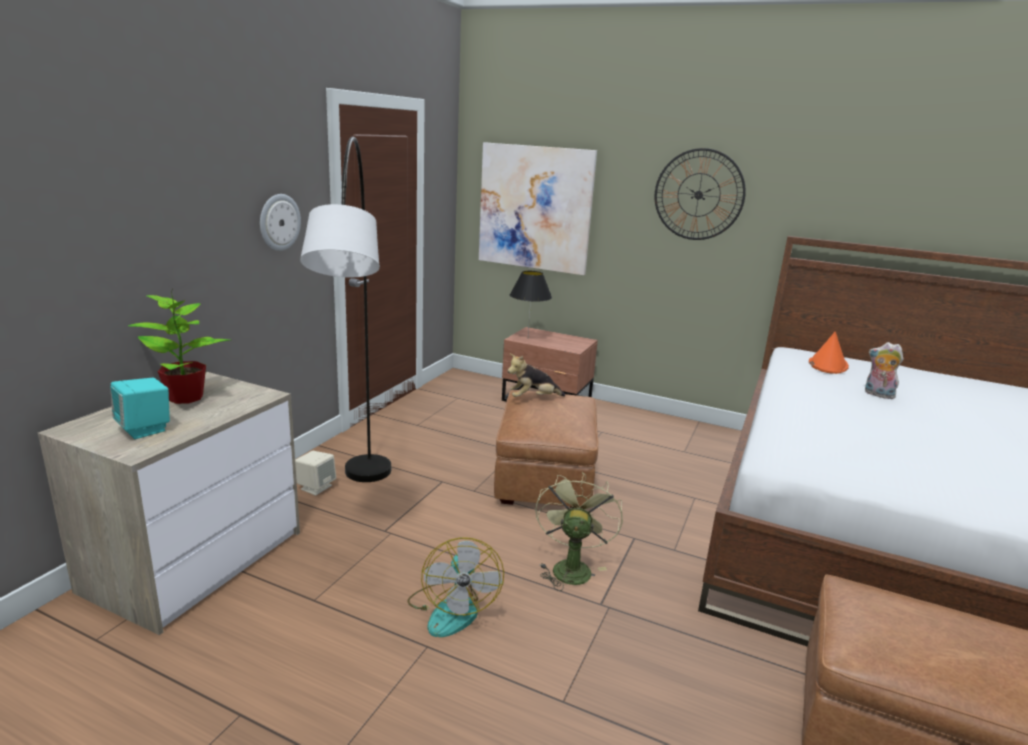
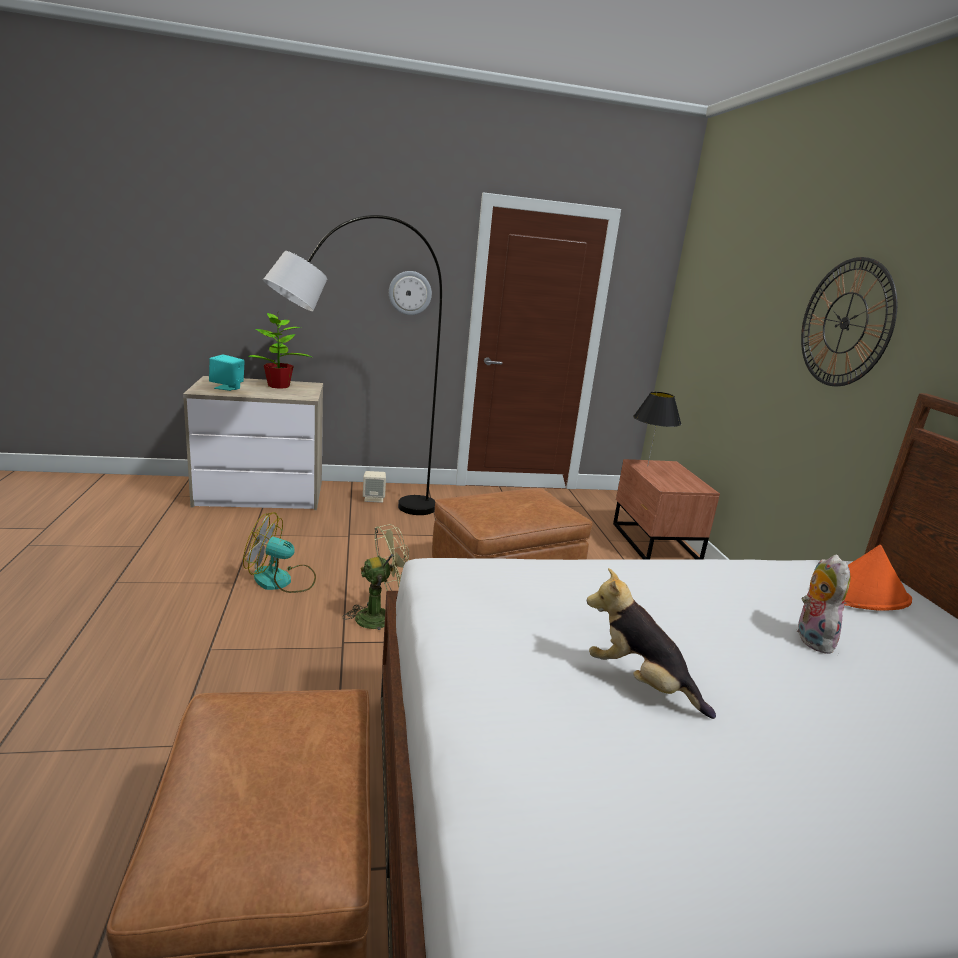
camera: 55 degrees right, 0 degrees up
fan [407,537,504,637] -> fan turned 45 degrees clockwise [243,512,316,593]
picture [479,142,597,275] -> none
plush toy [508,354,565,397] -> plush toy moved to [587,568,716,719]

